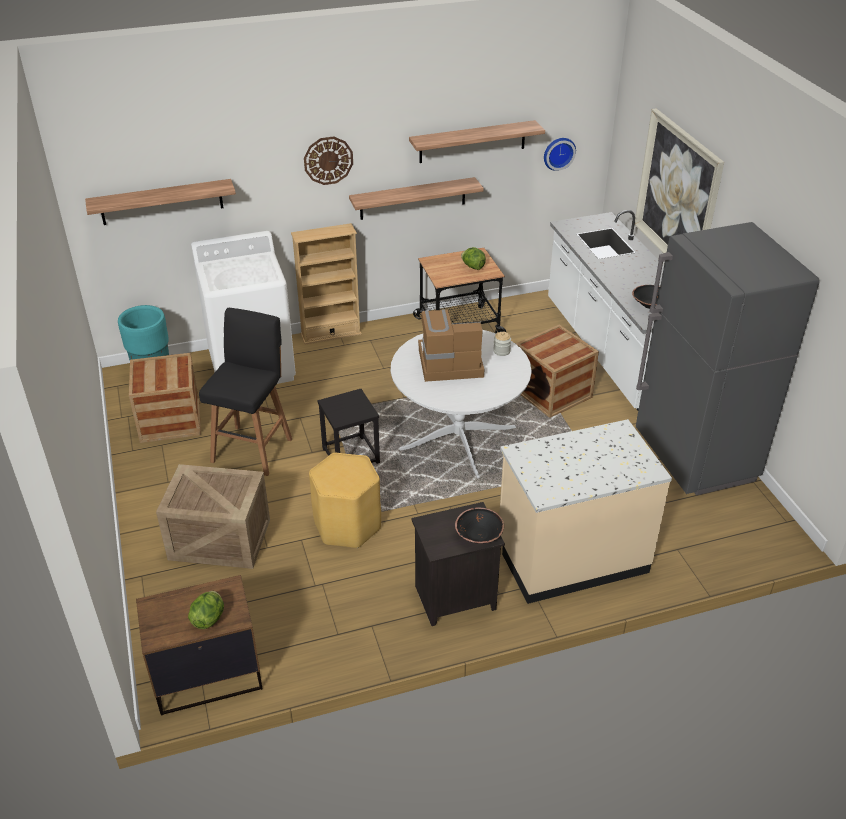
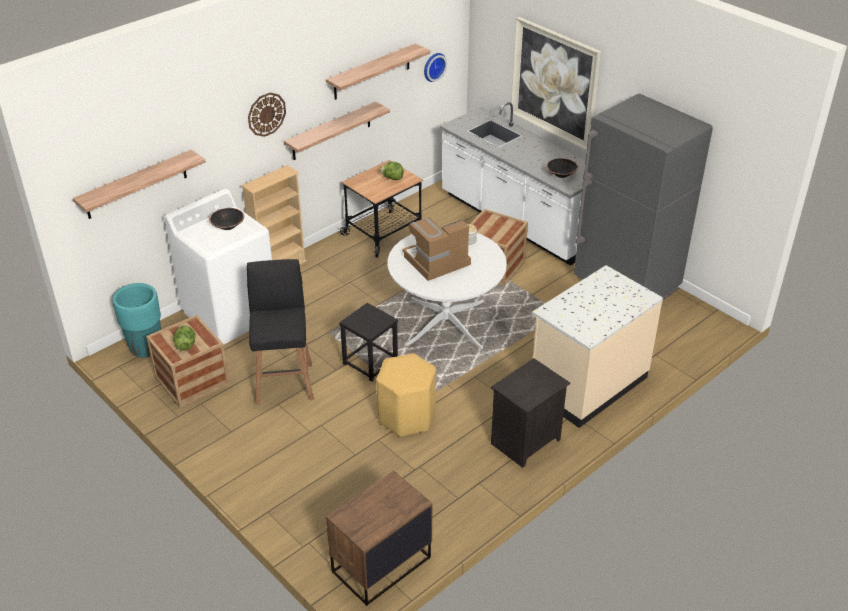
camera: 25 degrees left, 0 degrees up
crate [156,464,270,569] -> none
lettuce [188,591,224,629] -> lettuce moved to [173,326,195,351]
black bowl [455,508,504,544] -> black bowl moved to [209,208,244,230]

